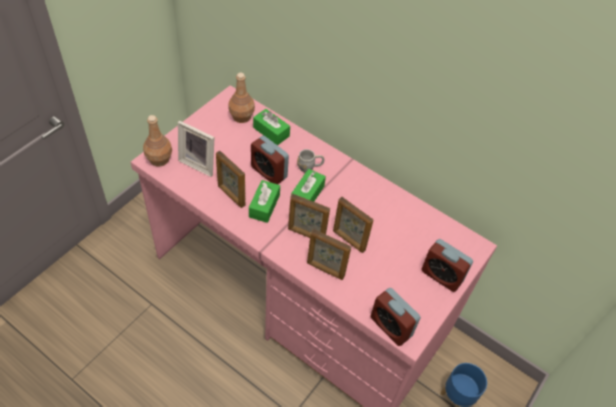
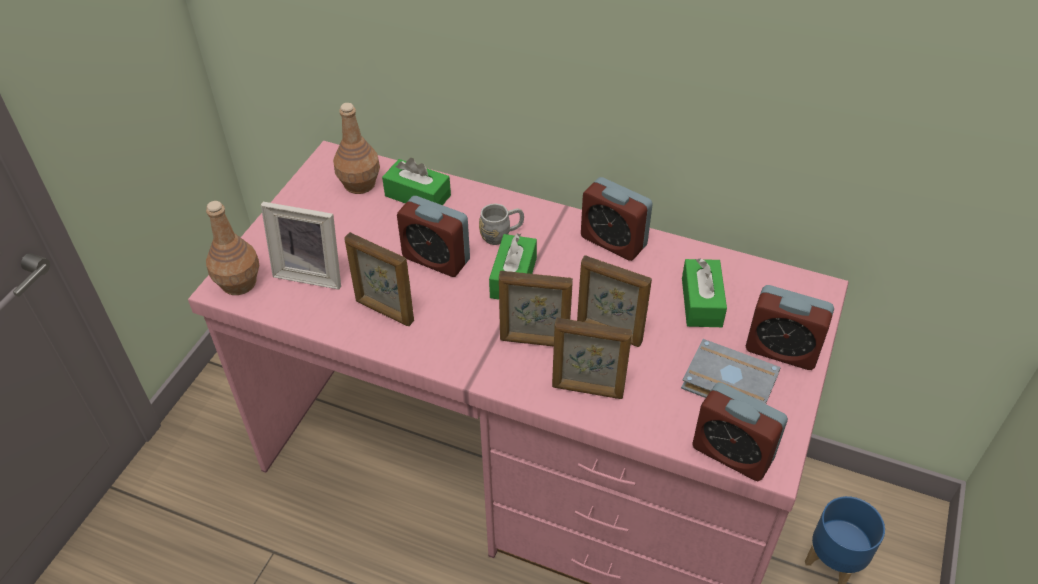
camera: 10 degrees left, 5 degrees down
green tissue box [249,180,280,223] -> green tissue box moved to [682,258,727,327]
none -> alarm clock [581,177,653,261]
none -> grey book [681,339,781,404]

